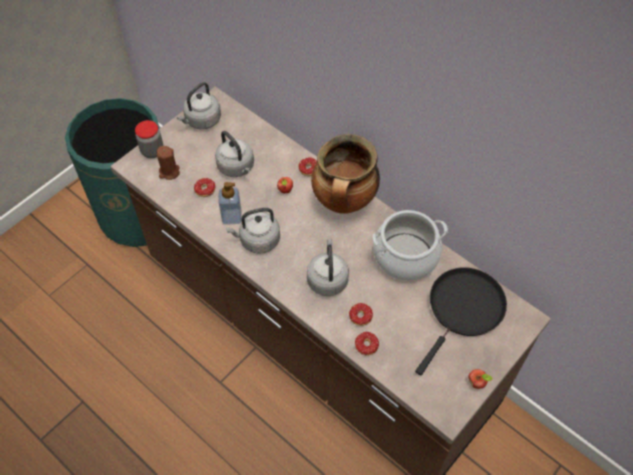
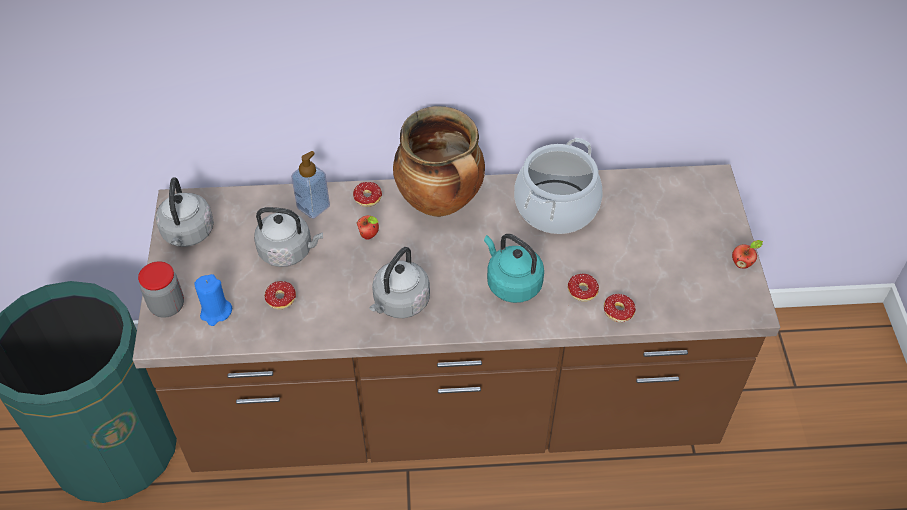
camera: 45 degrees left, 5 degrees down
brown candle [157,146,180,180] -> blue candle [195,274,232,326]
soap dispenser [219,182,242,225] -> soap dispenser moved to [291,151,330,219]
grey kettle [307,239,349,296] -> turquoise kettle [484,234,544,303]
black frying pan [415,267,507,375] -> none

